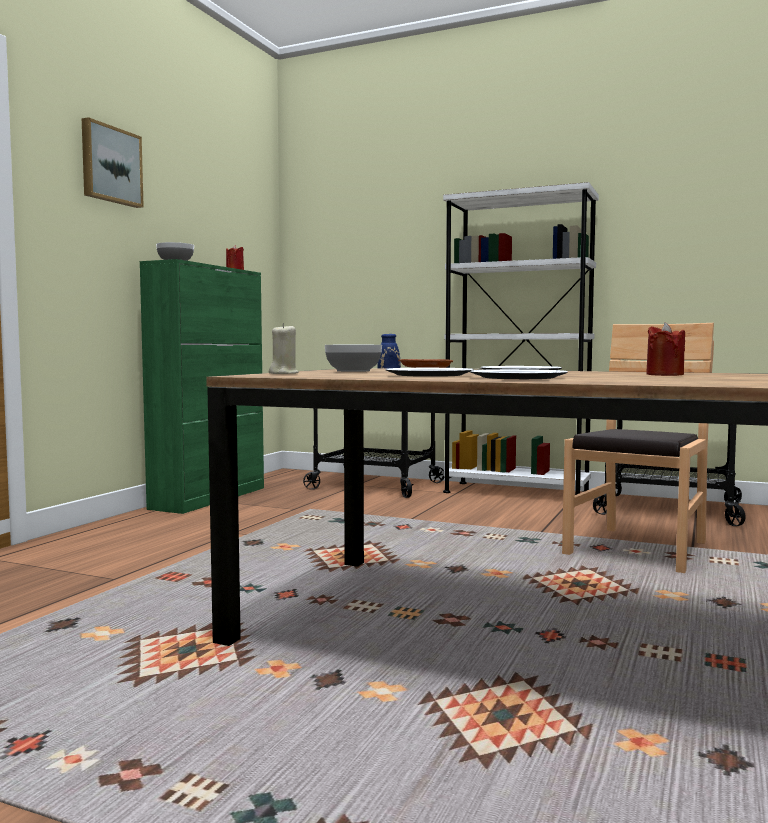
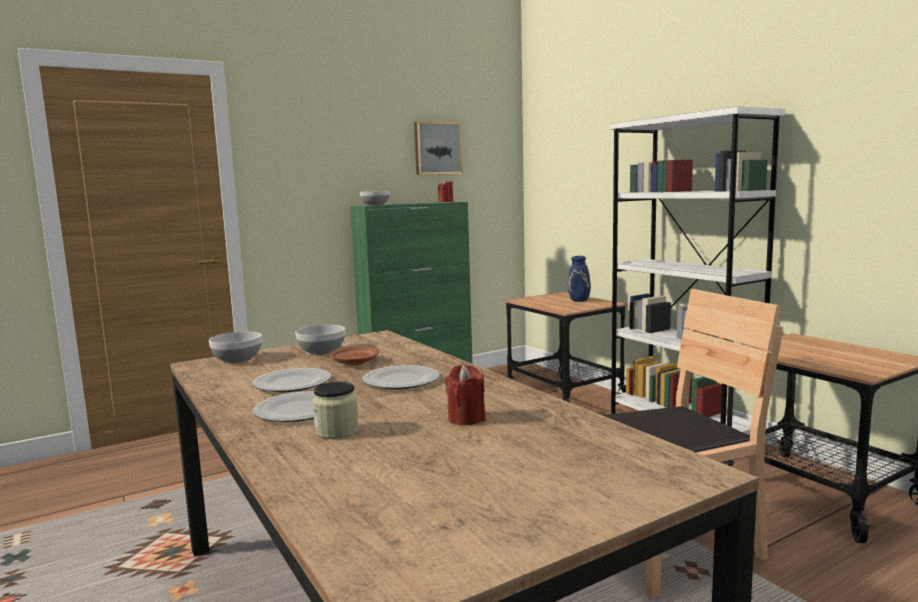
camera: 35 degrees right, 5 degrees up
picture [82,117,144,208] -> picture moved to [414,121,463,175]
beige candle [269,323,299,374] -> bowl [209,332,262,364]
none -> jar [312,382,359,439]

